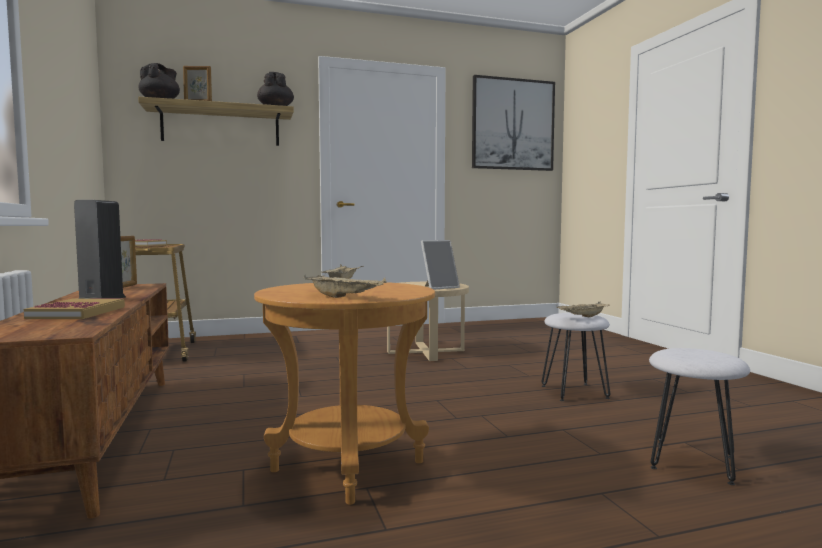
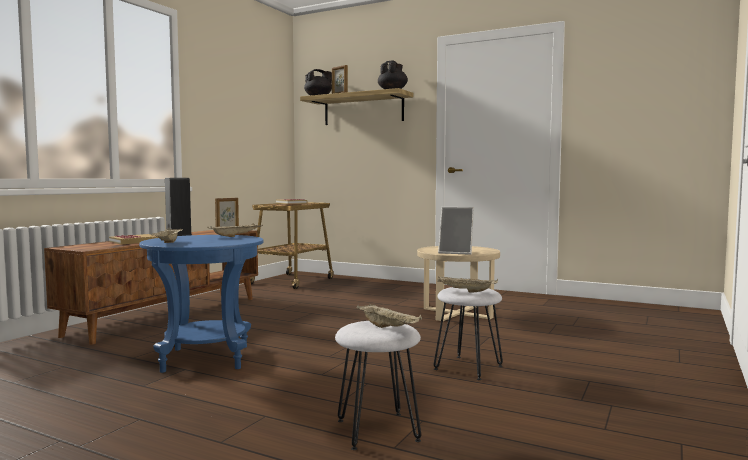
camera: 45 degrees right, 0 degrees up
brown side table [254,282,435,505] -> blue side table [139,235,264,373]
picture [472,75,555,171] -> none
none -> beige tray [357,304,422,328]

